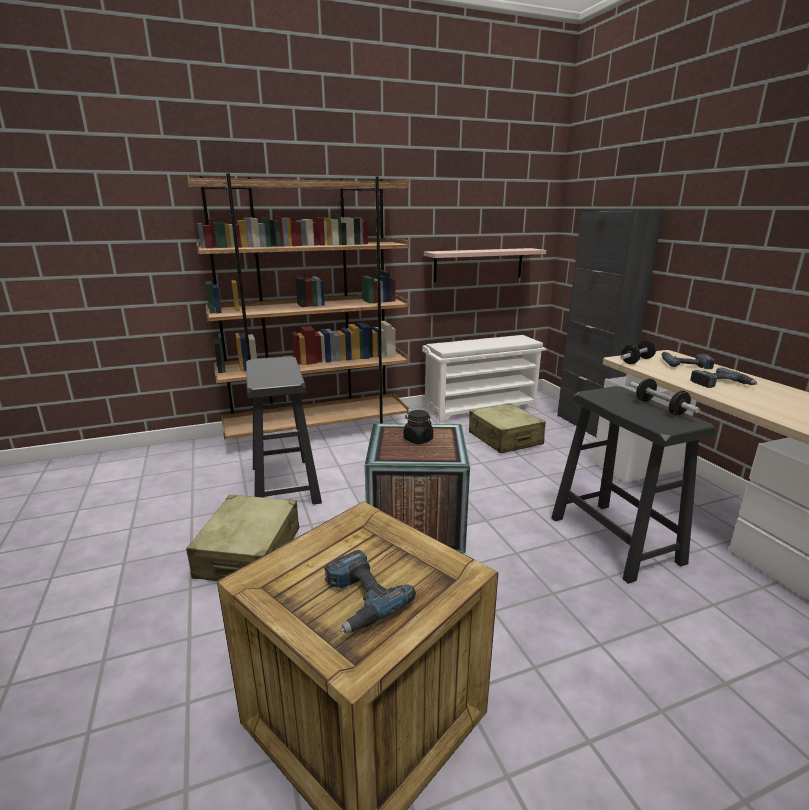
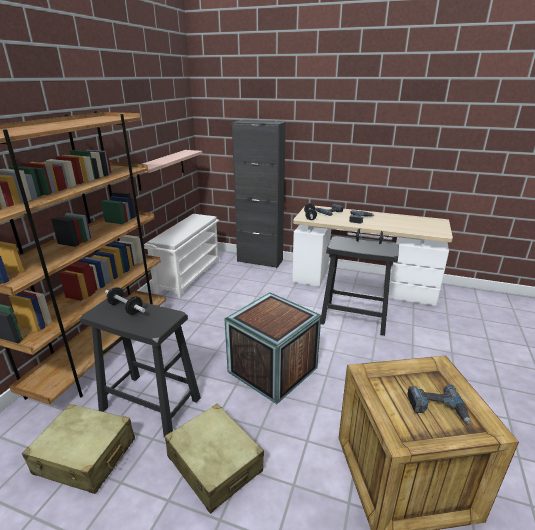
camera: 50 degrees left, 5 degrees up
black jar [403,410,433,444] -> none
beige suitcase [469,403,546,454] -> beige suitcase moved to [22,404,135,494]
none -> dumbbell [105,287,145,315]

